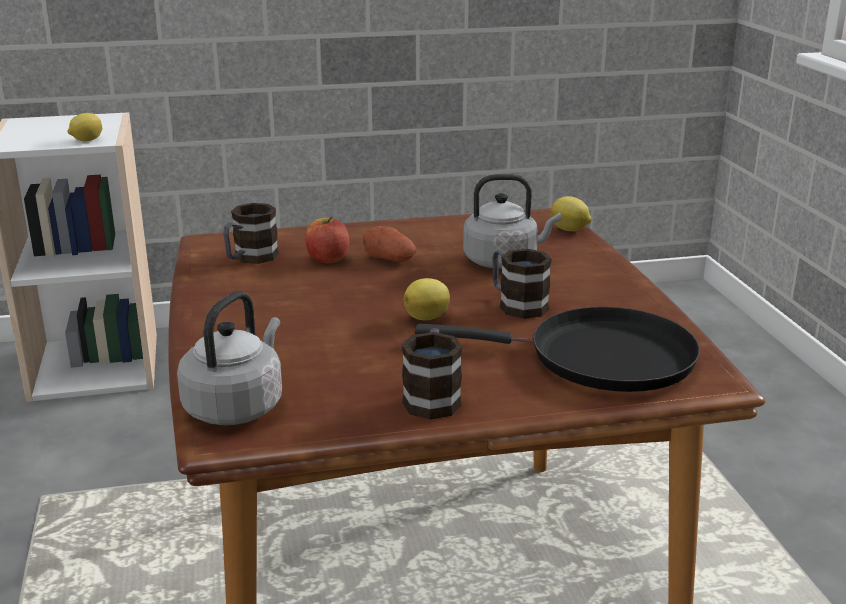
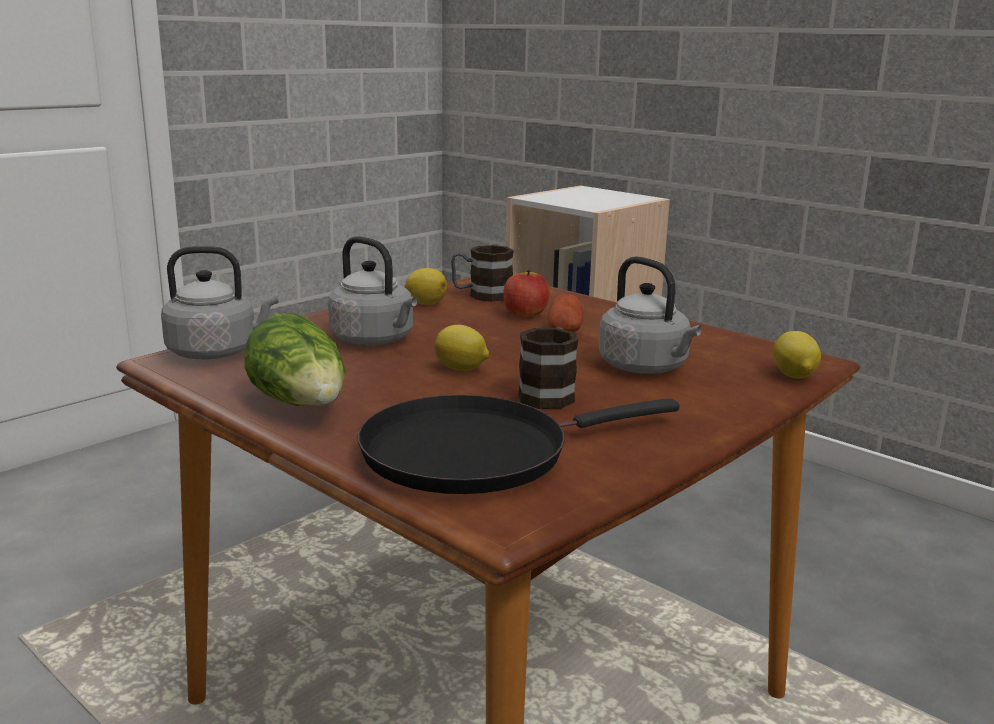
camera: 55 degrees right, 5 degrees down
lemon [67,113,102,141] -> lemon moved to [405,268,447,305]
mug [402,328,463,420] -> lettuce [244,313,345,406]
black frying pan [415,307,700,392] -> black frying pan turned 90 degrees clockwise [358,395,680,494]
none -> grey kettle [328,236,417,345]

